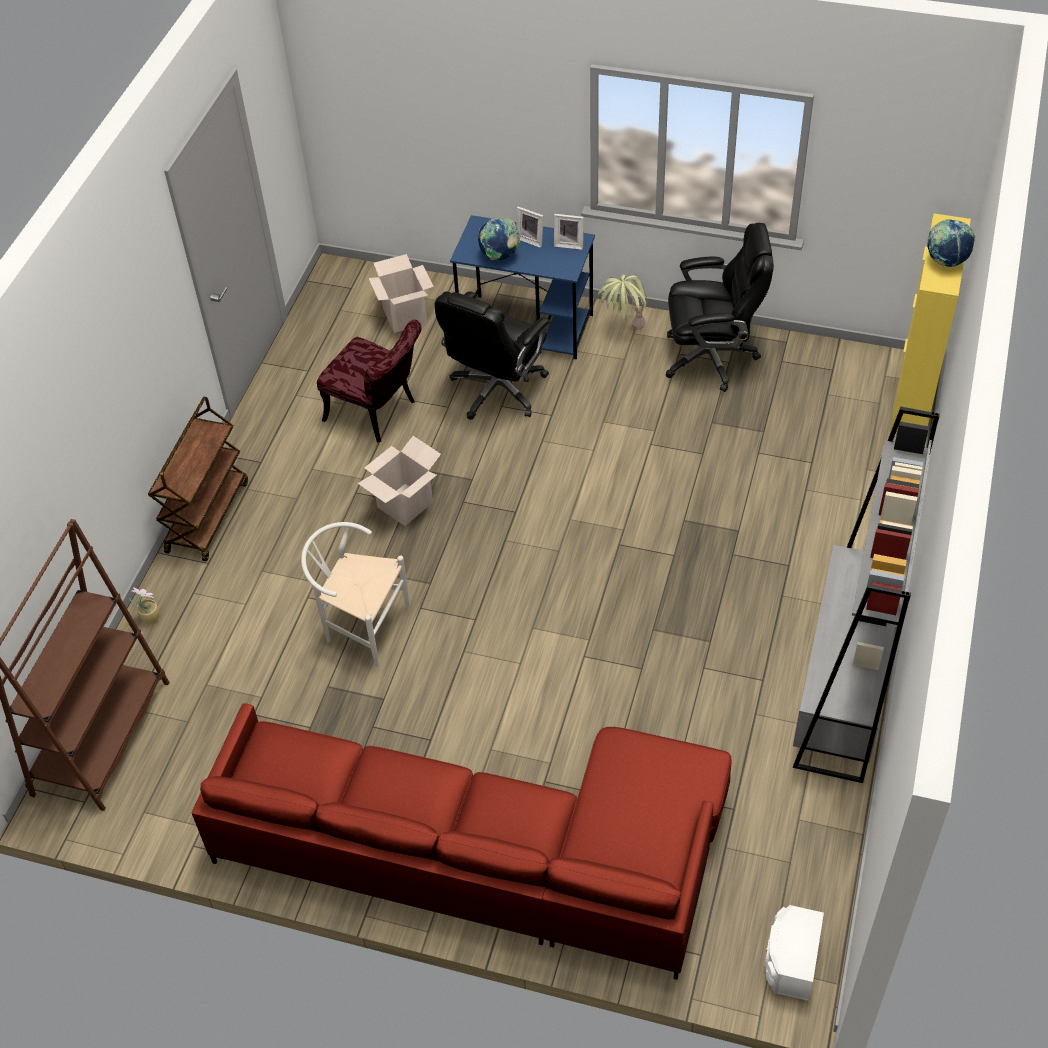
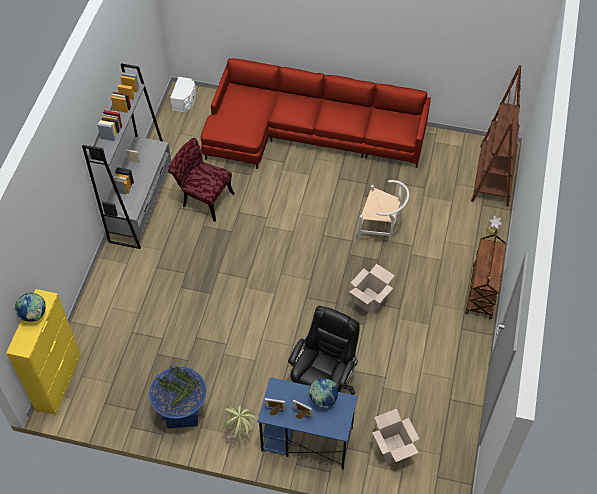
camera: 175 degrees right, 5 degrees up
red chair [317,320,422,443] -> red chair moved to [168,138,235,222]
black office chair [666,223,774,392] -> blue planter [149,366,207,428]

